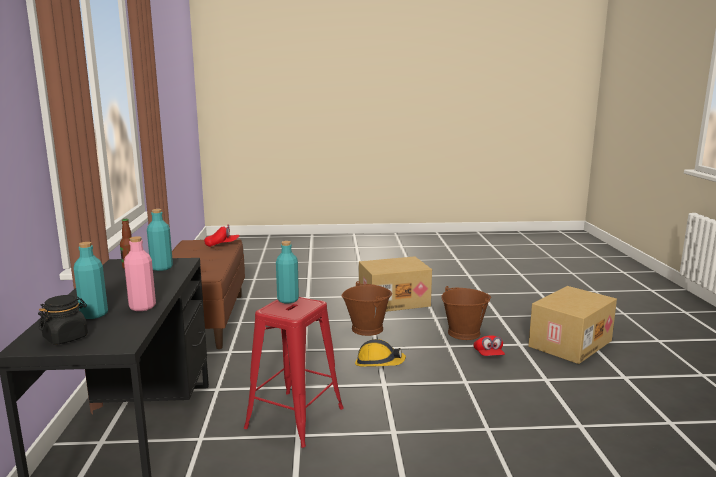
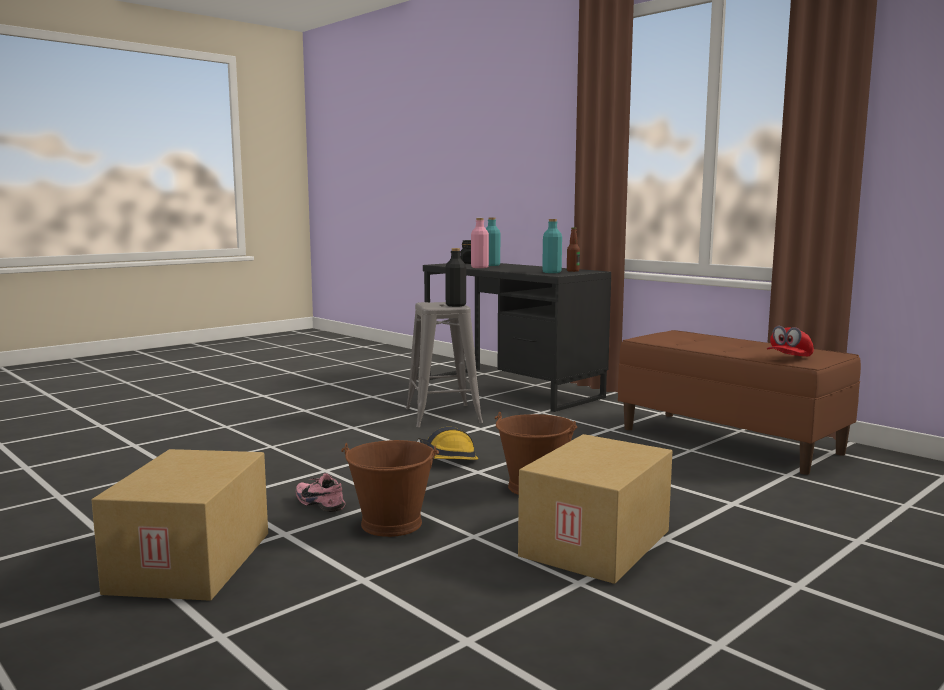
camera: 140 degrees right, 5 degrees down
red stool [244,297,344,448] -> grey stool [406,302,483,427]
turquoise bottle [276,241,299,303] -> black bottle [445,248,466,307]
red cap [474,335,505,356] -> pink shoe [296,473,346,512]

